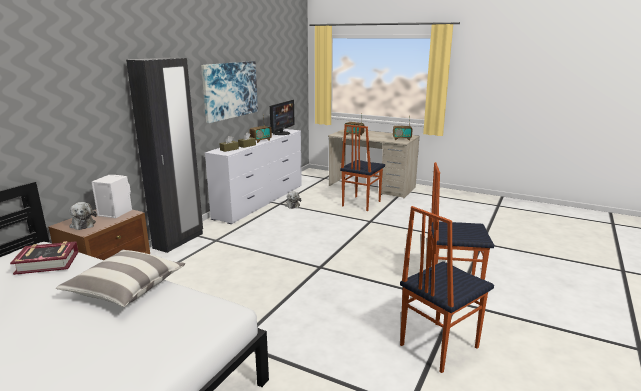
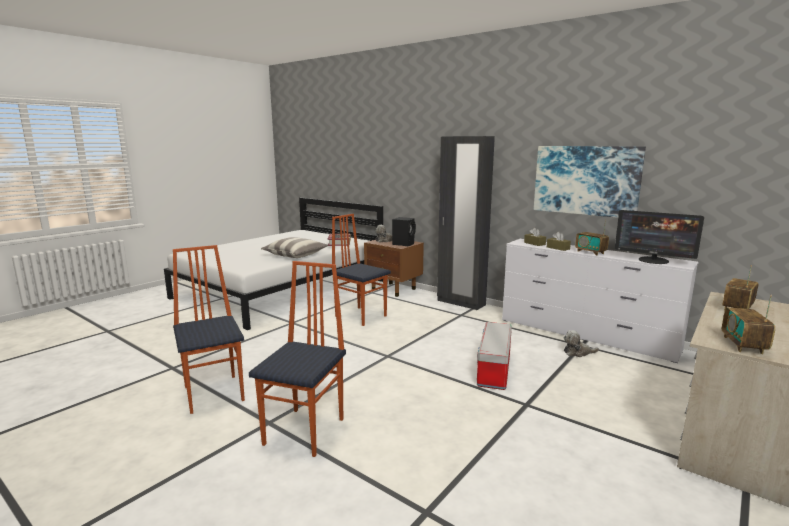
camera: 100 degrees right, 5 degrees down
white speaker [91,175,132,218] -> black speaker [392,217,416,246]
chair [340,124,385,211] -> chair moved to [331,214,391,326]
none -> storage box [477,322,512,390]

